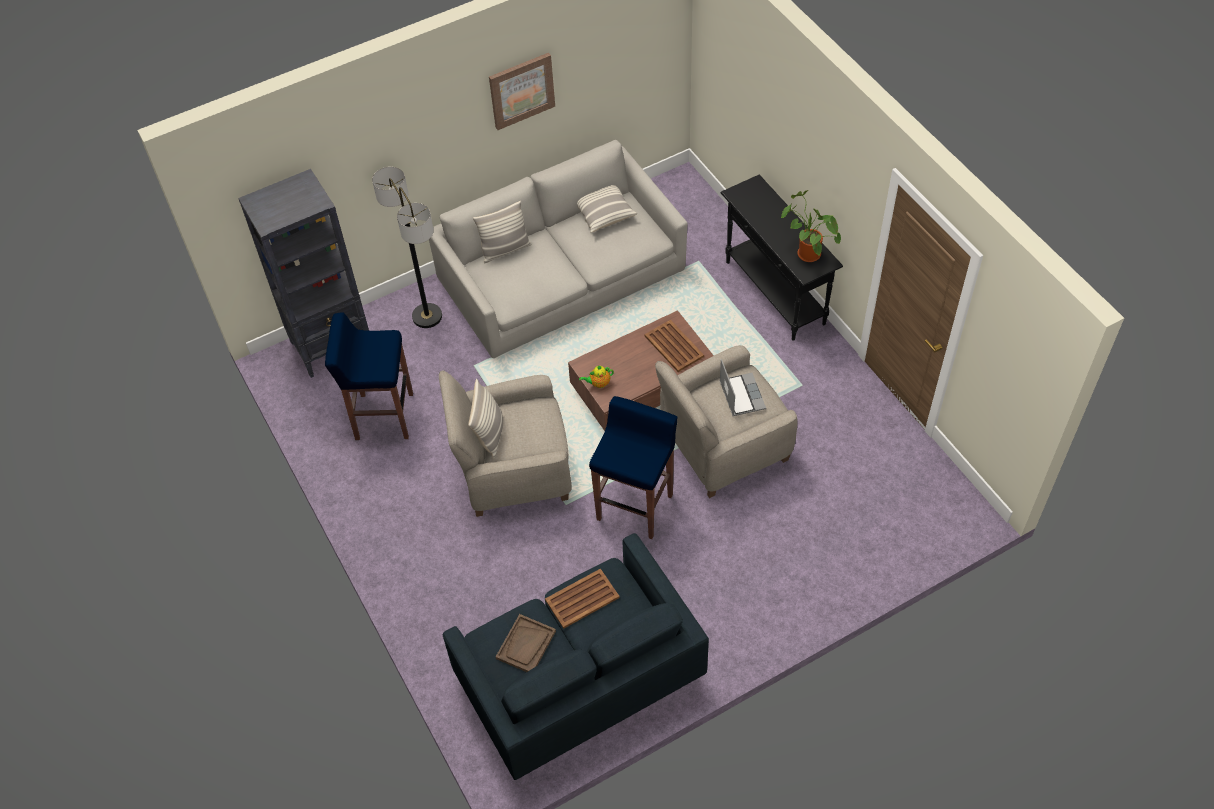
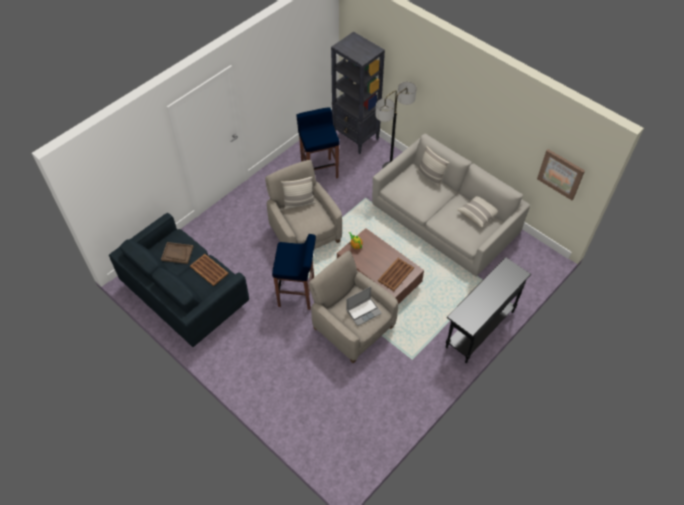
camera: 70 degrees right, 0 degrees up
picture [489,53,555,130] -> picture moved to [537,149,585,200]
potted plant [781,190,841,262] -> none

